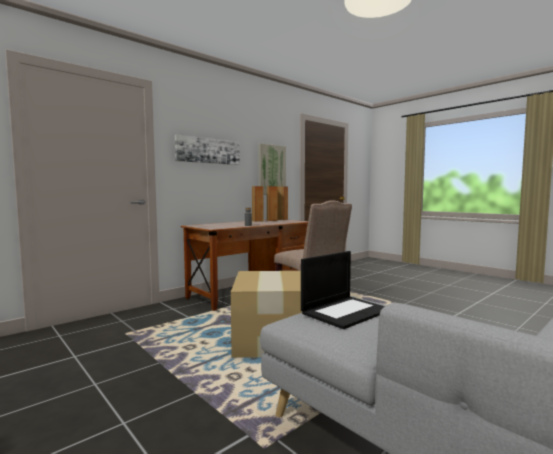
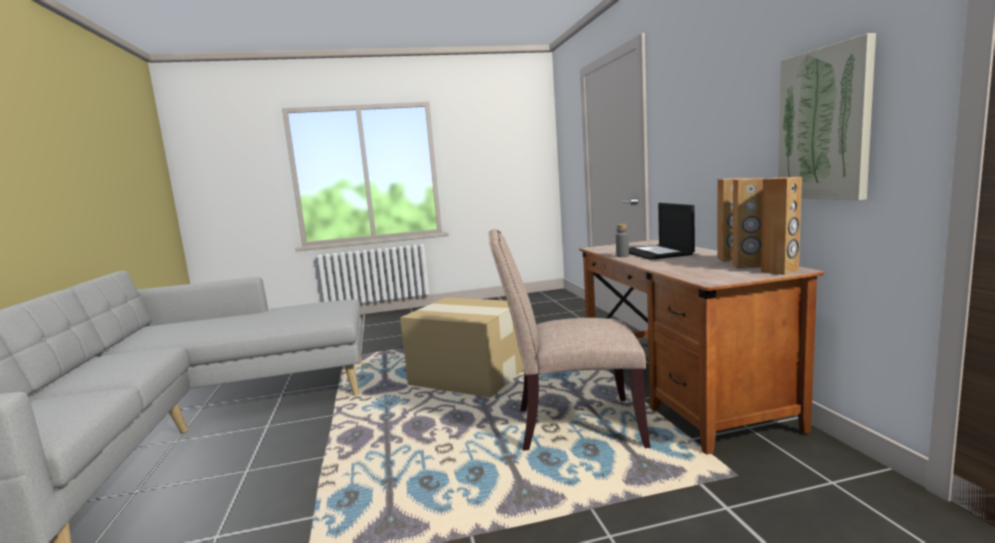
camera: 120 degrees right, 5 degrees up
picture [175,135,240,165] -> none
laptop [301,251,385,329] -> laptop moved to [629,203,695,260]

